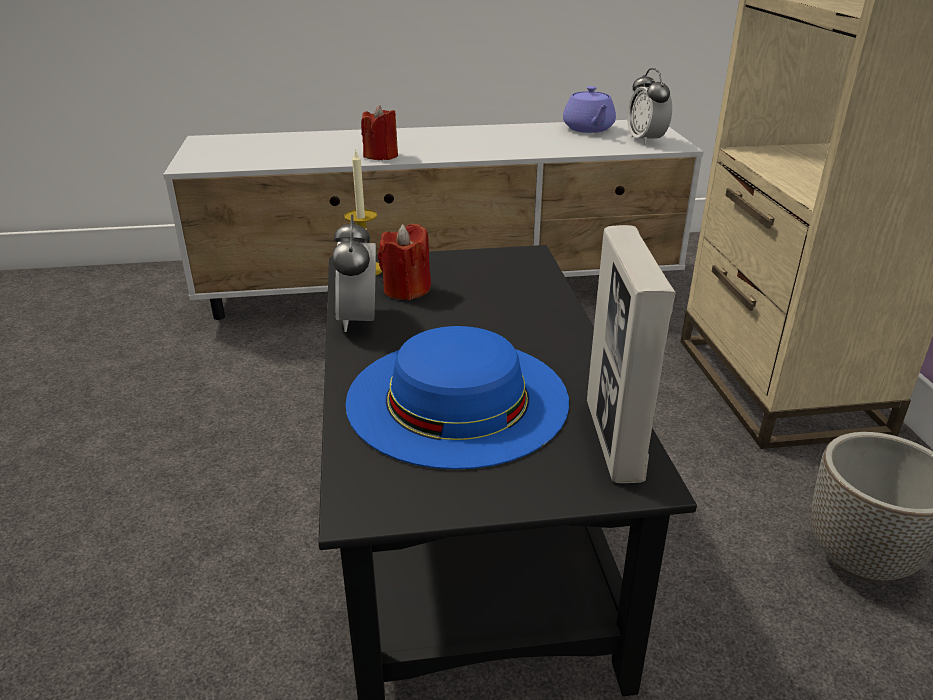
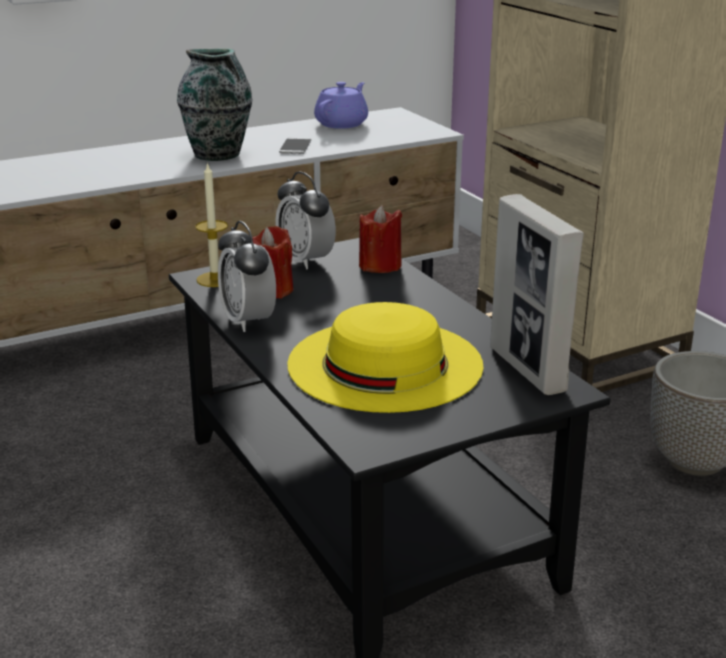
camera: 20 degrees left, 5 degrees down
blue hat [346,326,569,469] -> yellow hat [287,302,483,413]
red candle [361,105,398,160] -> red candle moved to [359,205,402,273]
purple teapot [563,86,616,133] -> purple teapot turned 120 degrees counterclockwise [314,82,368,129]
alarm clock [627,68,672,145] -> alarm clock moved to [275,172,336,270]
none -> vase [177,49,252,161]
none -> phone [279,138,311,154]

